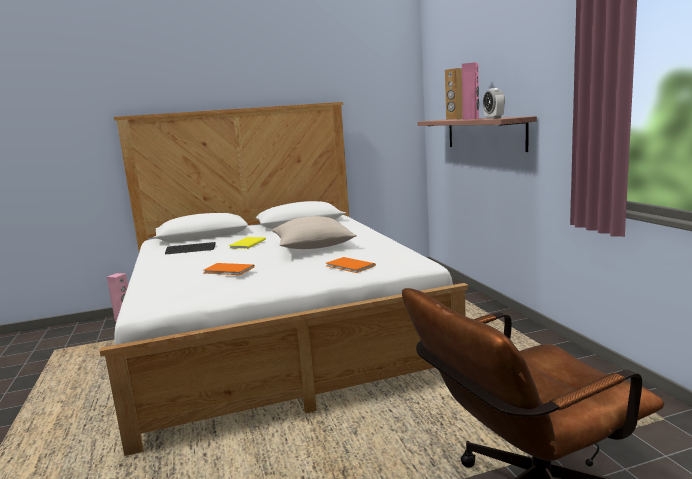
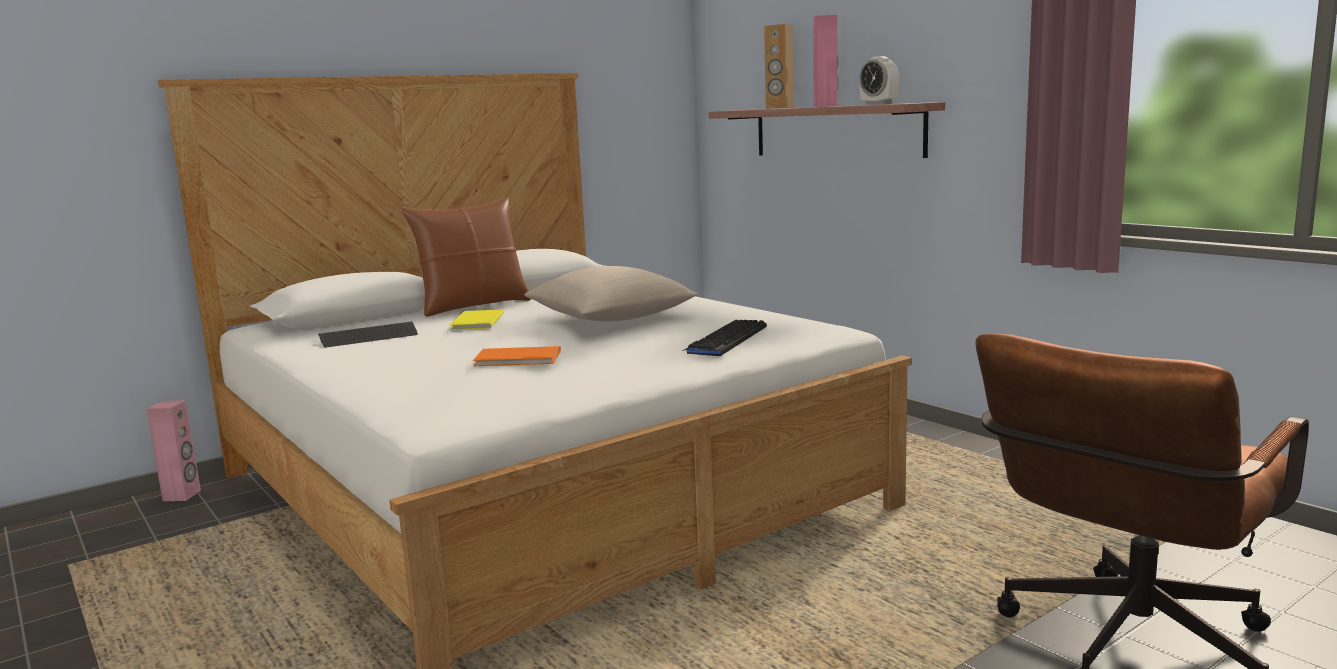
camera: 20 degrees left, 0 degrees up
orange book [326,257,376,273] -> keyboard [683,320,767,356]
none -> brown pillow [400,198,531,317]

